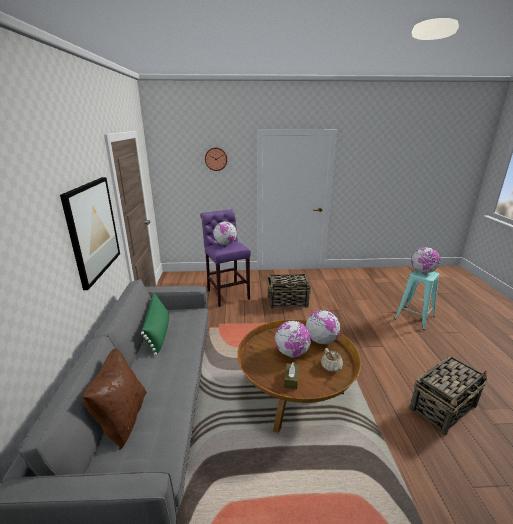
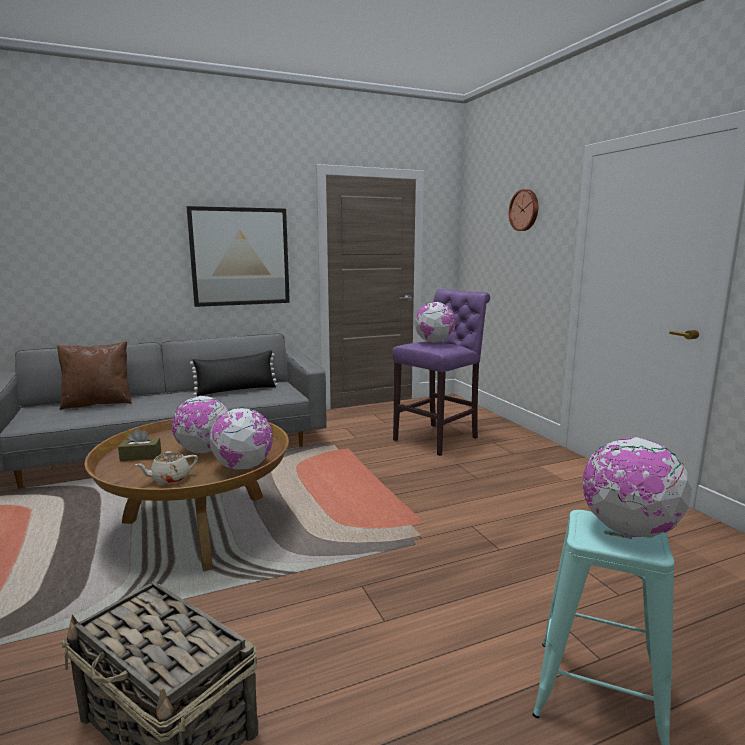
camera: 70 degrees right, 10 degrees down
green pillow [141,293,169,355] -> black pillow [190,350,278,396]
basket [267,274,311,309] -> none

